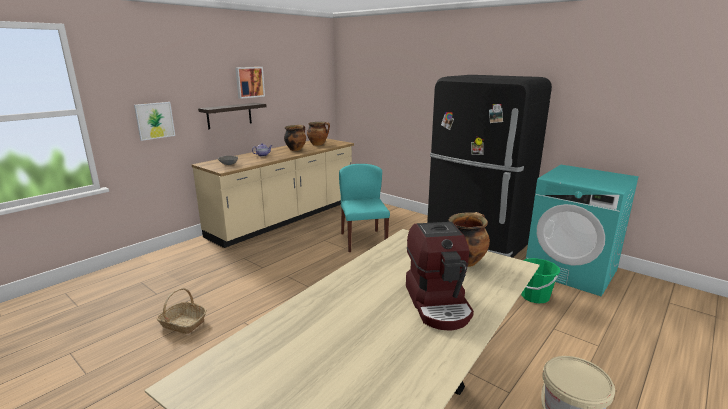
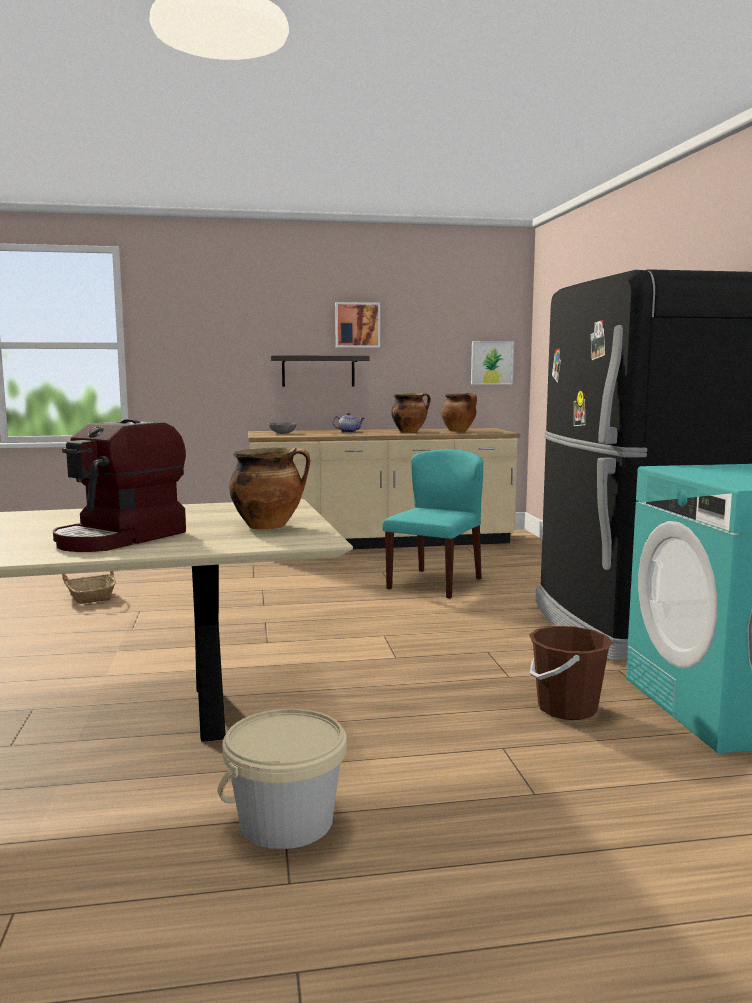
camera: 40 degrees right, 10 degrees down
picture [134,102,175,141] -> picture moved to [471,341,514,385]
green bucket [521,258,560,304] -> brown bucket [529,626,613,720]

